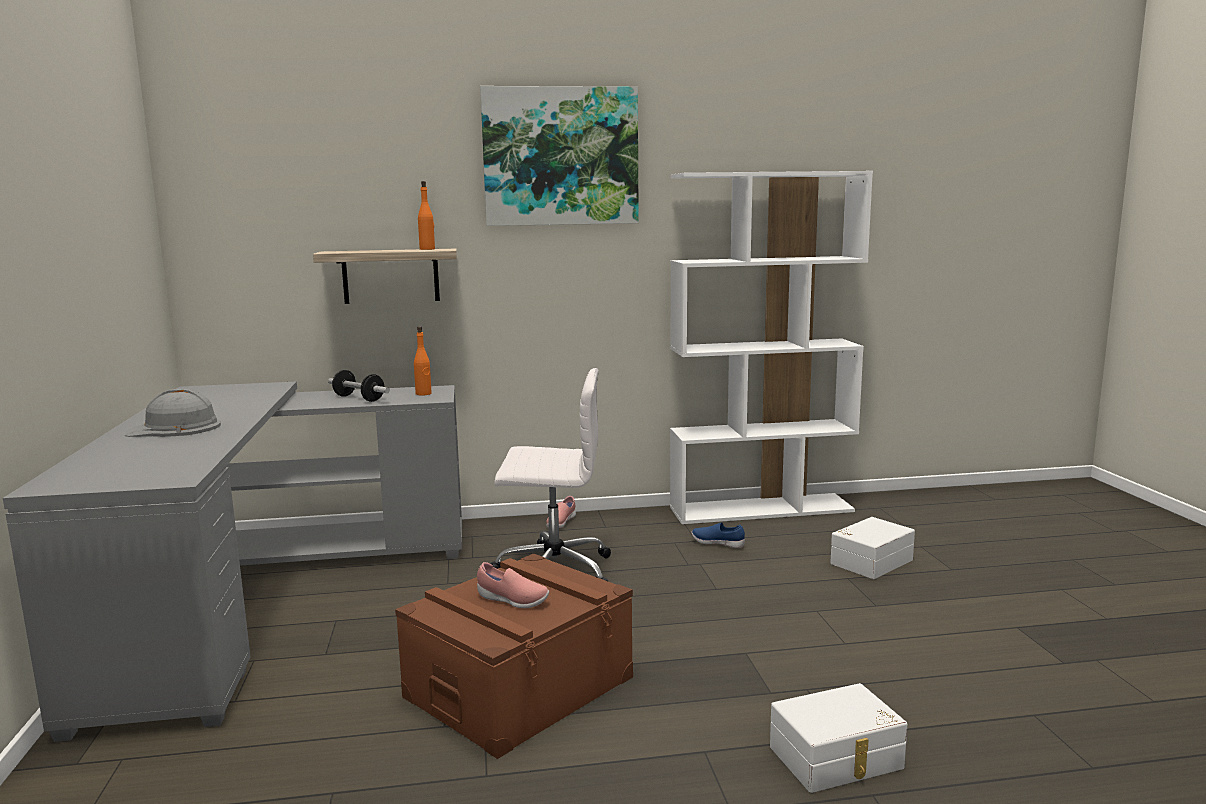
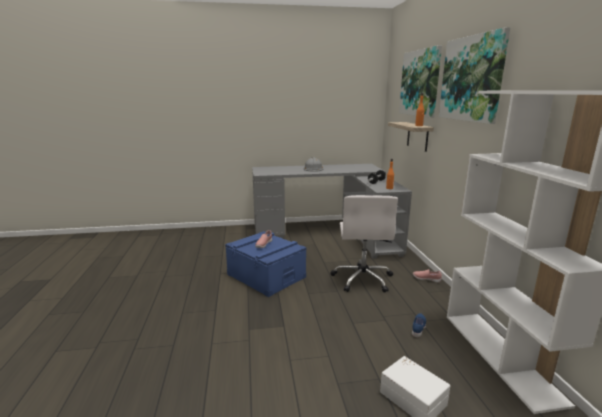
camera: 90 degrees right, 5 degrees up
brown storage box [395,553,633,759] -> blue storage box [225,231,307,297]
white storage box [770,683,907,793] -> none
none -> picture [399,45,442,118]

